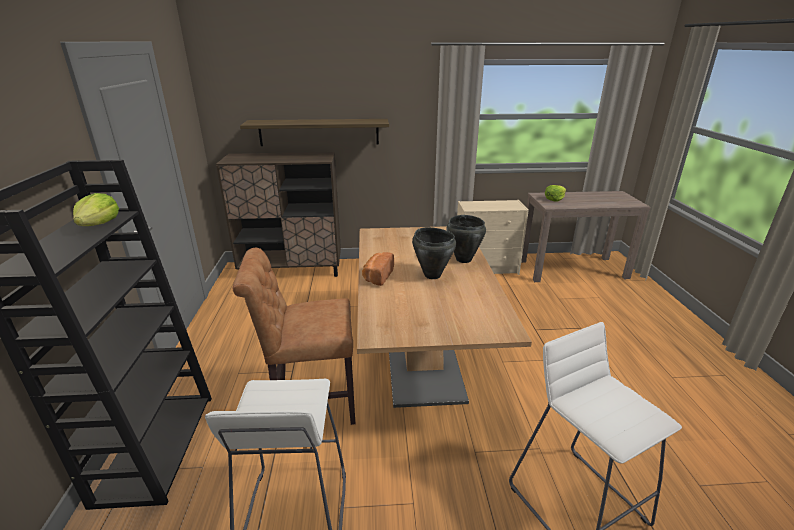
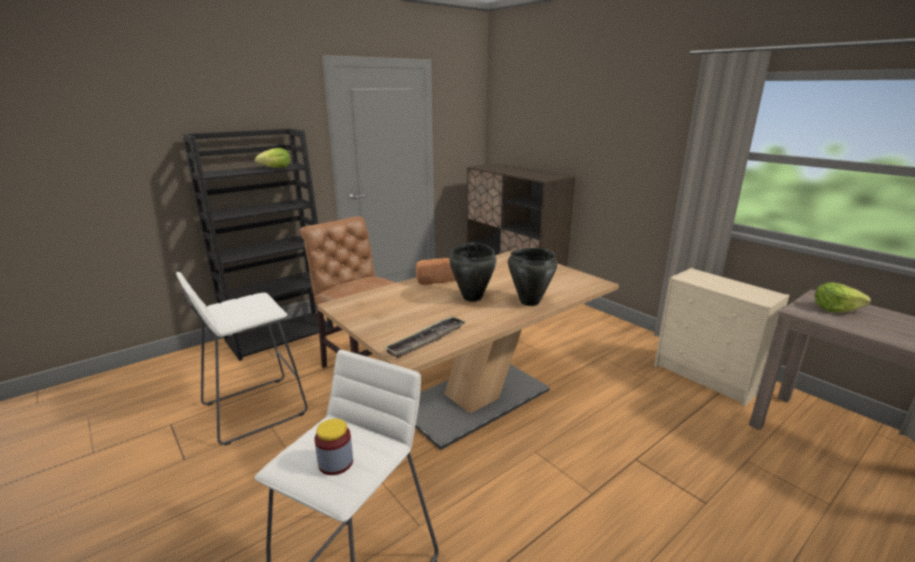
camera: 55 degrees right, 5 degrees down
shelf [240,119,389,146] -> none
none -> jar [315,419,353,475]
none -> tray [385,316,466,358]

